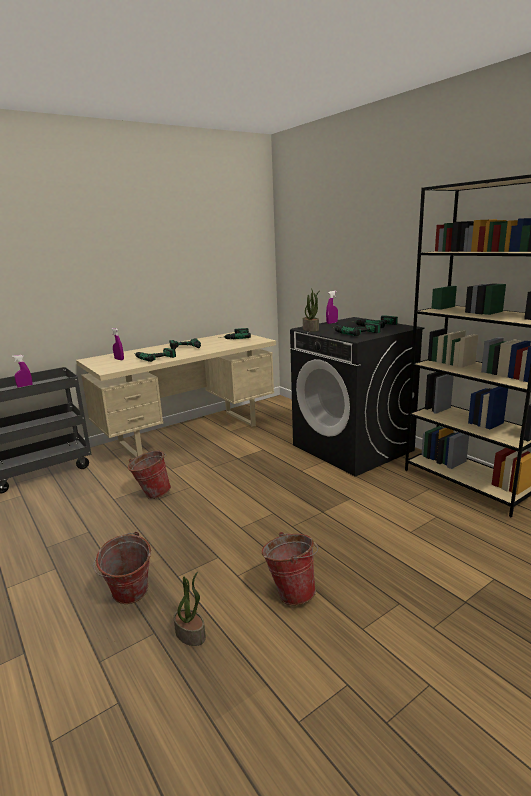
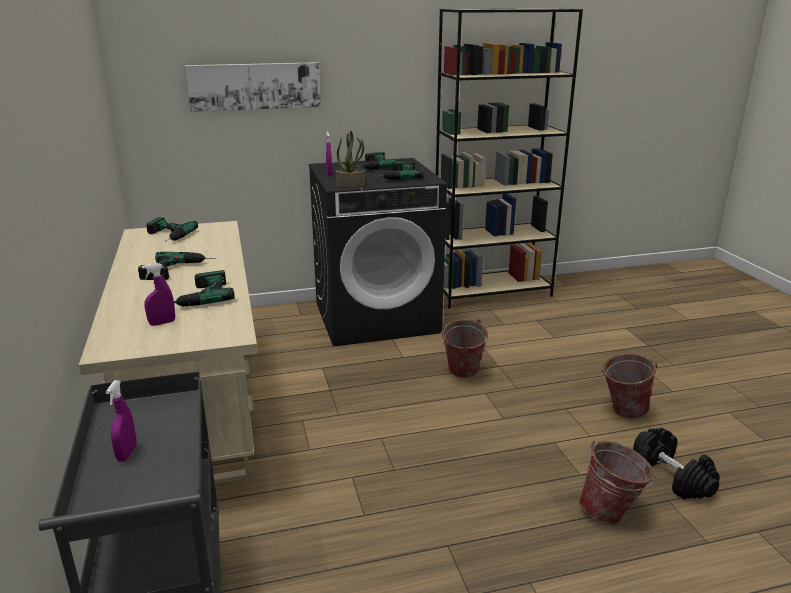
camera: 70 degrees left, 5 degrees up
bucket [128,451,171,499] -> bucket moved to [439,319,488,378]
potted plant [173,572,206,646] -> black dumbbell [633,428,720,500]
none -> picture [185,62,321,112]

